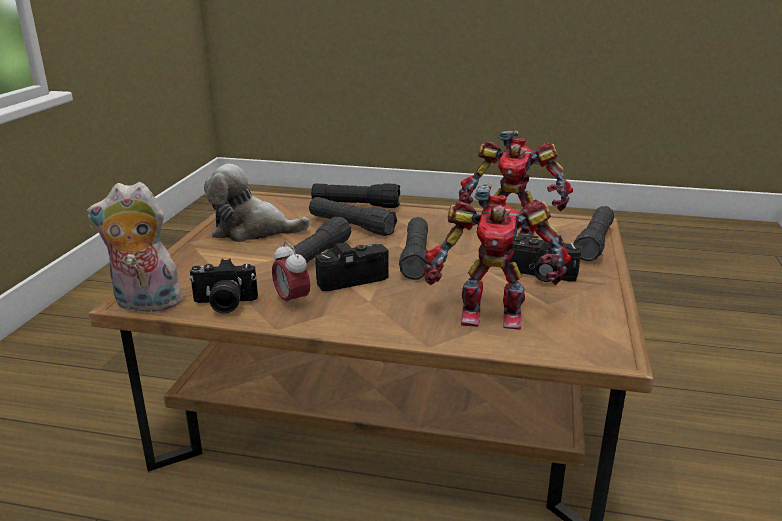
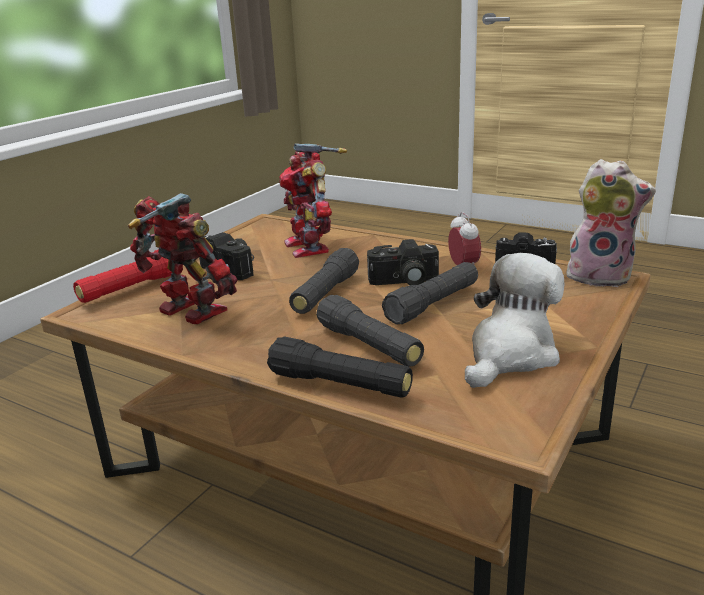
camera: 160 degrees left, 0 degrees up
plush toy [204,164,310,242] -> plush toy turned 75 degrees counterclockwise [465,253,564,388]
toy robot [424,183,571,329] -> toy robot turned 135 degrees counterclockwise [279,143,347,258]
black flashlight [574,206,615,261] -> red flashlight [73,249,172,303]

